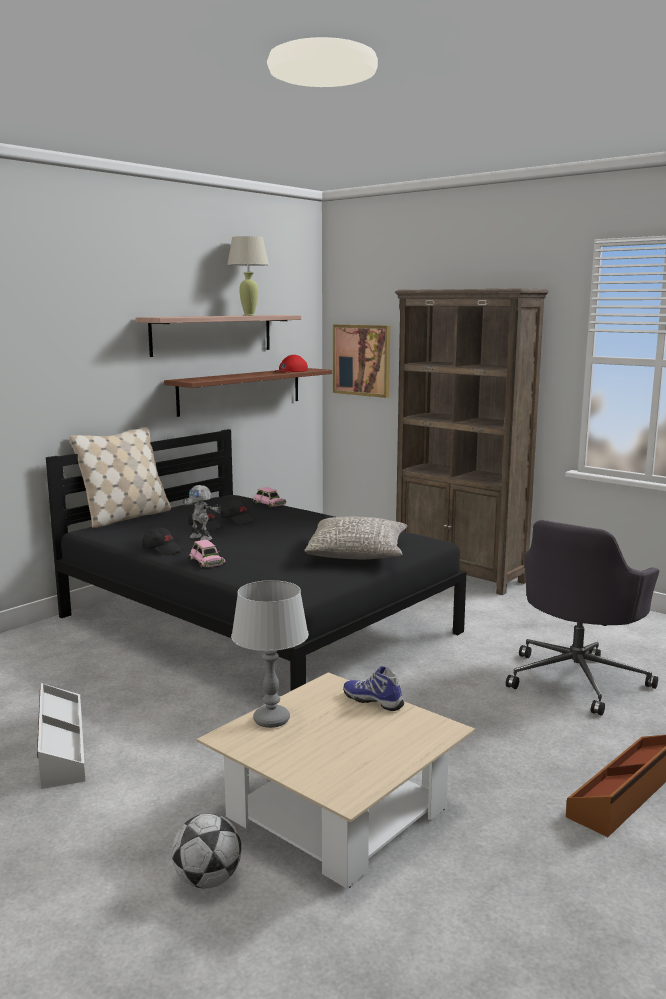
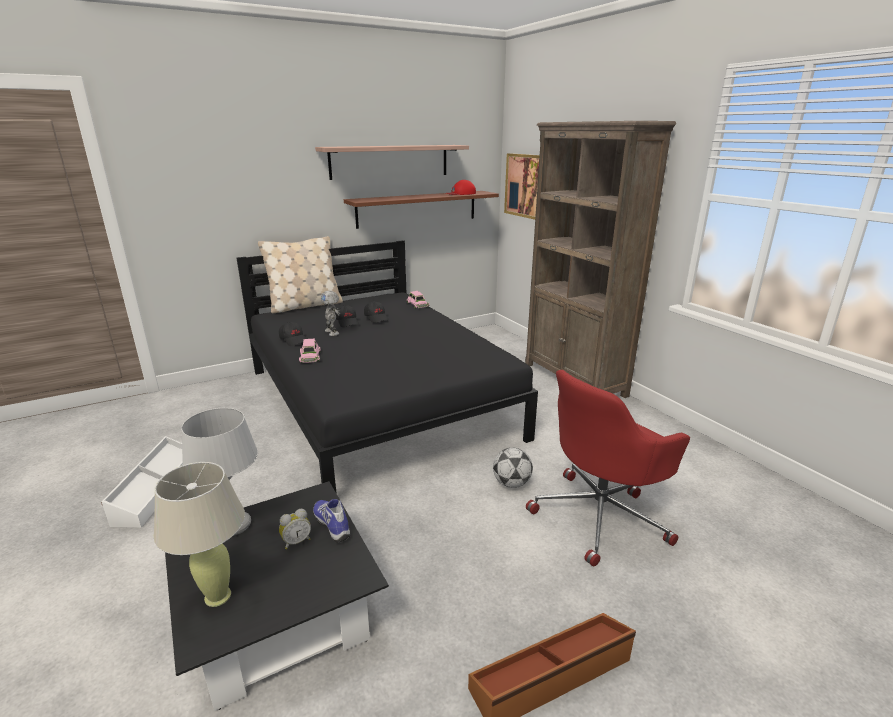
camera: 20 degrees right, 10 degrees up
football [172,813,241,888] -> football moved to [493,448,533,488]
beige coffee table [197,672,475,889] -> black coffee table [165,481,389,711]
beige table lamp [227,236,269,316] -> beige table lamp moved to [154,462,245,607]
grey pillow [305,517,407,559] -> none
grey office chair [506,520,659,716] -> red office chair [526,370,690,567]
none -> alarm clock [279,509,311,549]

